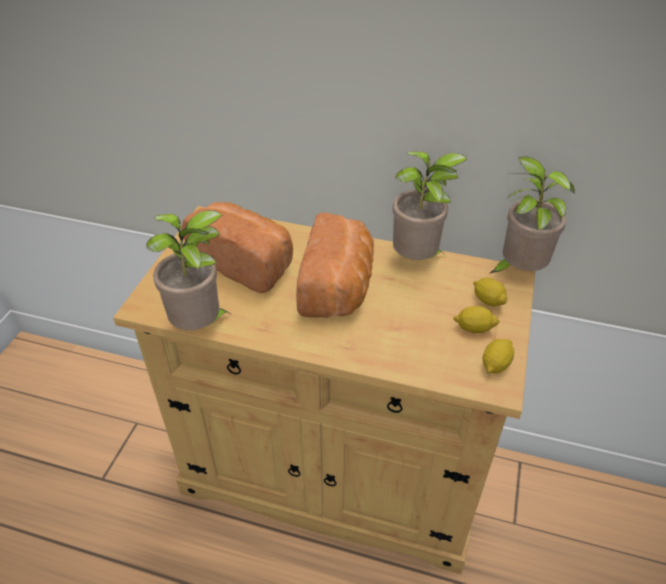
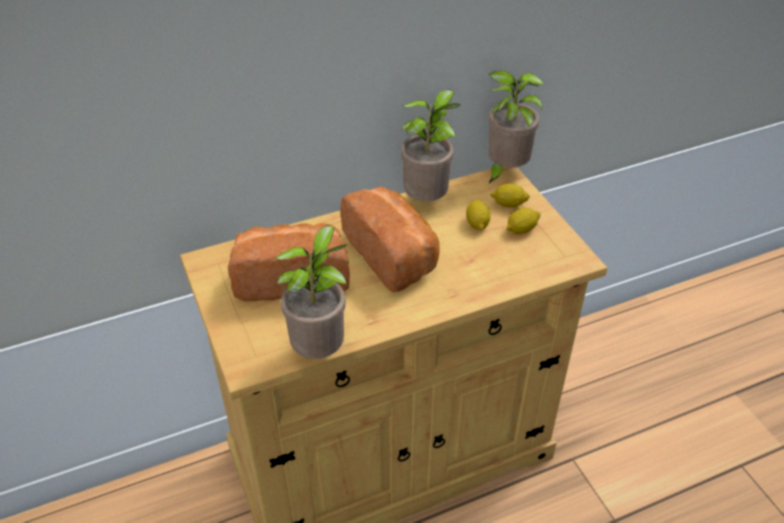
camera: 40 degrees left, 0 degrees up
lemon [483,339,514,374] -> lemon moved to [466,200,490,230]

